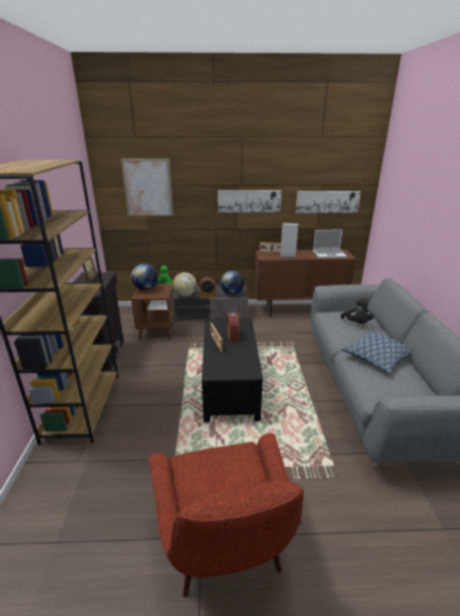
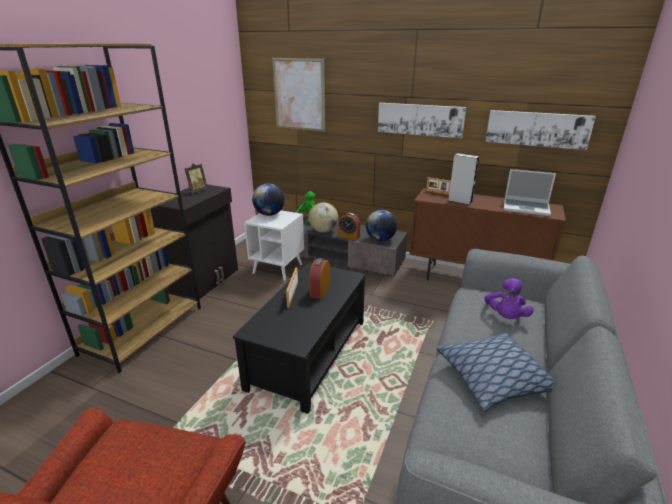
camera: 25 degrees right, 0 degrees up
brown side table [131,284,174,341] -> white side table [244,210,304,281]
black plush toy [341,298,374,324] -> purple plush toy [484,278,534,319]

